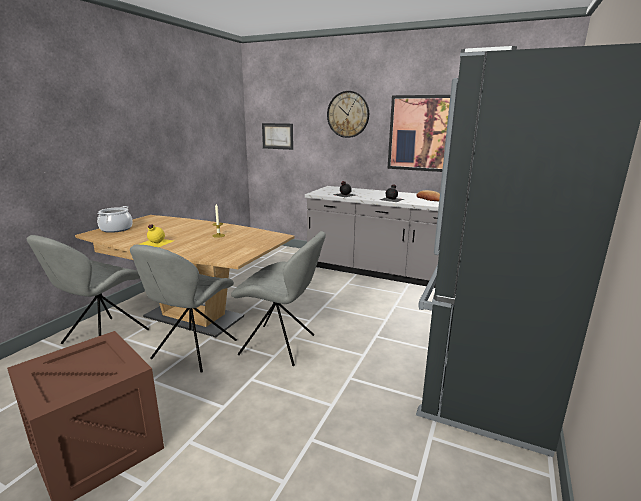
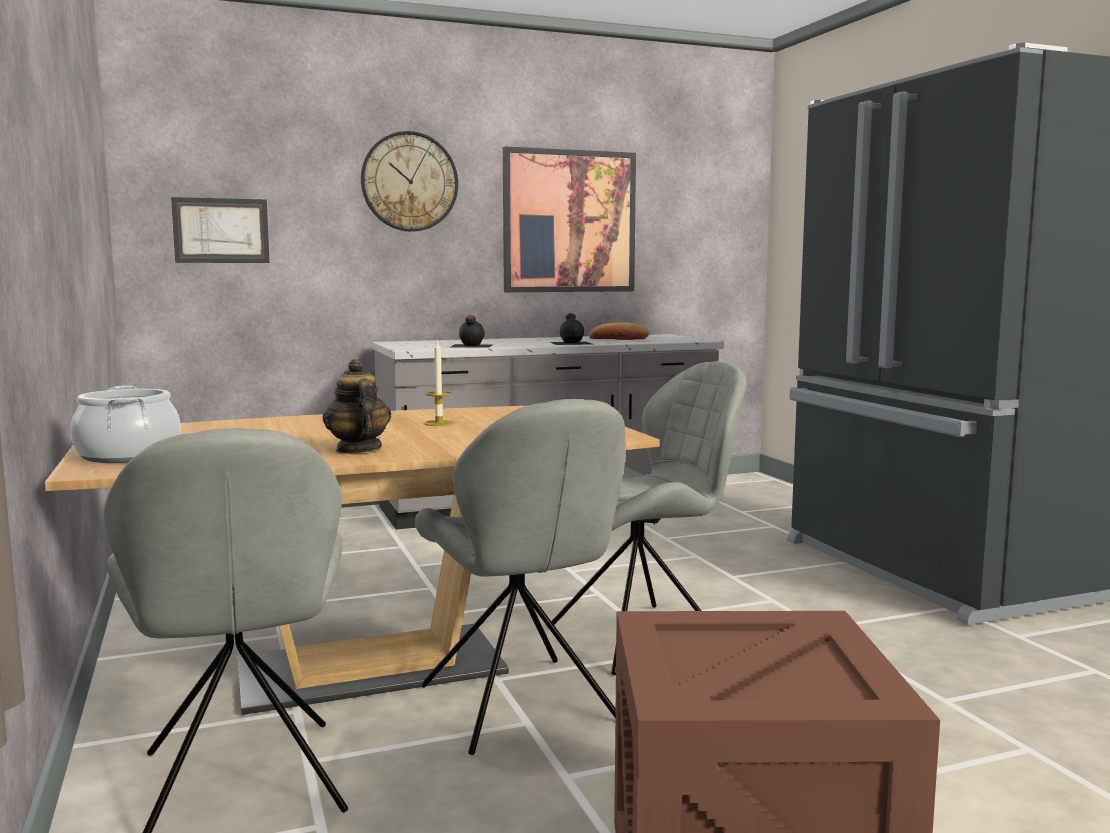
camera: 45 degrees left, 10 degrees down
yellow bottle [139,224,173,247] -> teapot [323,359,391,454]

